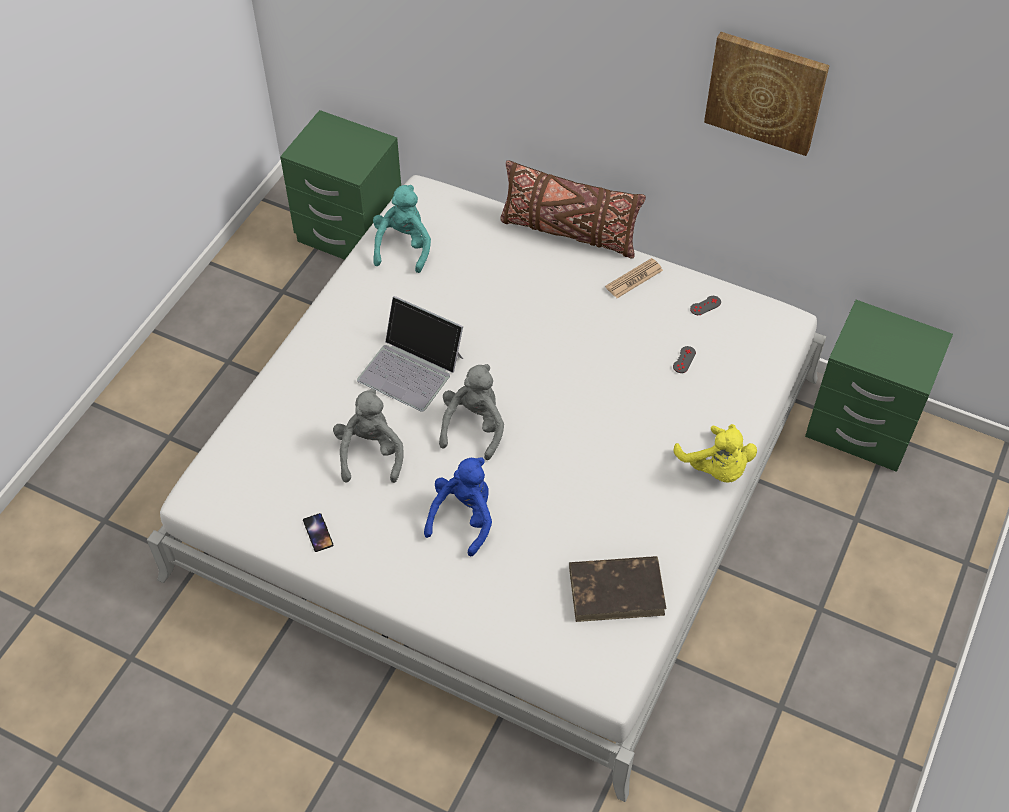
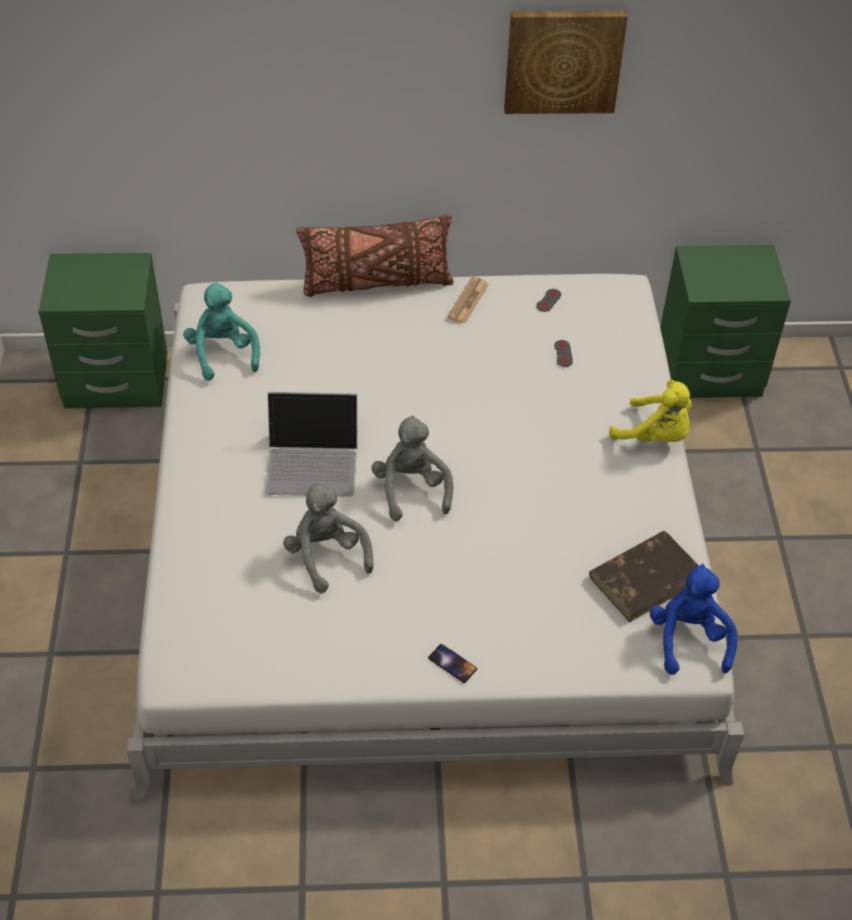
camera: 30 degrees left, 5 degrees down
phone [303,513,333,552] -> phone moved to [428,644,477,683]
blue plush toy [424,457,492,556] -> blue plush toy moved to [650,563,737,675]

